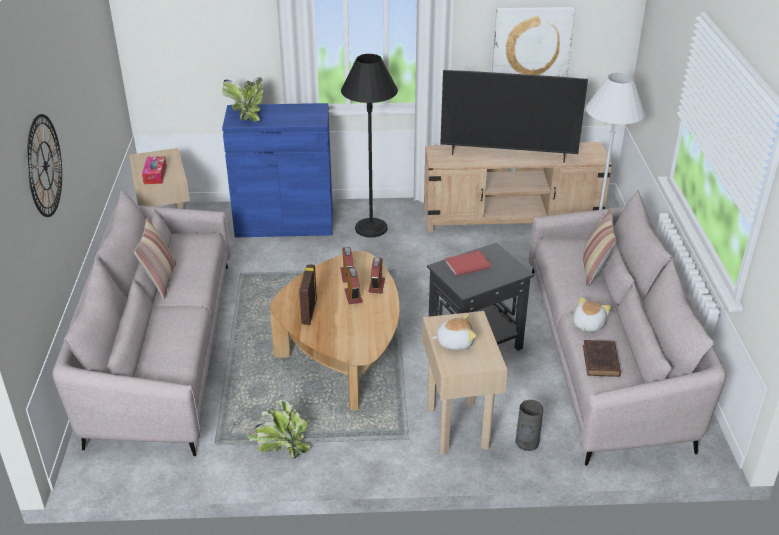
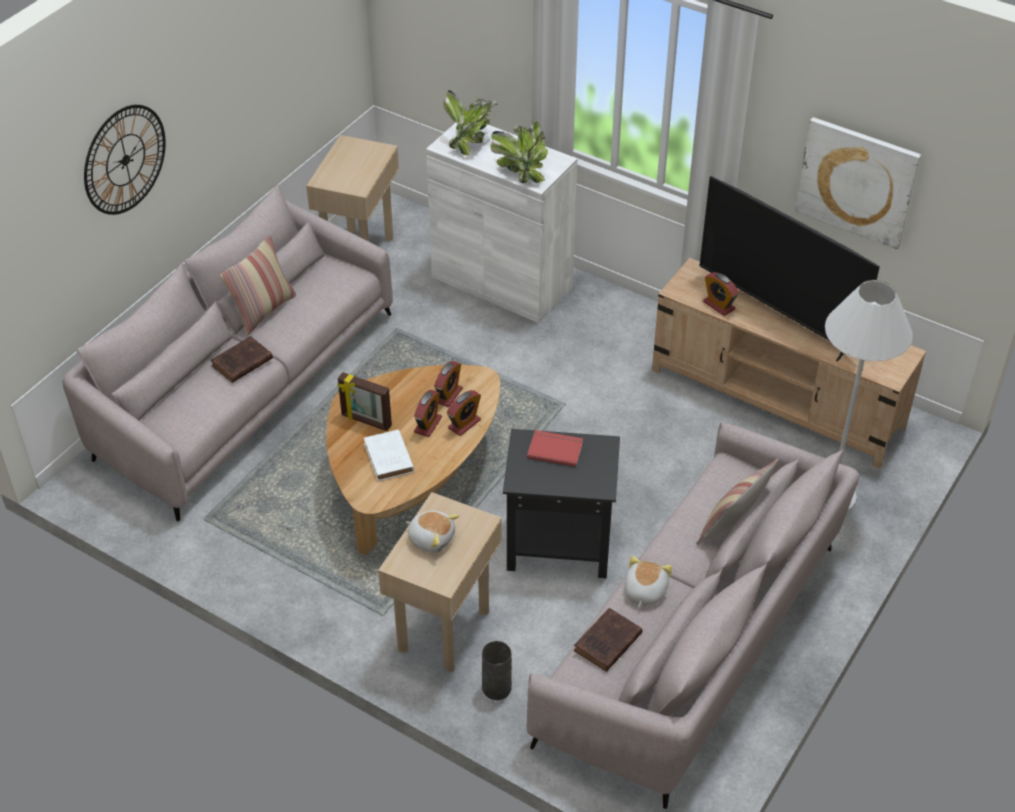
camera: 35 degrees right, 10 degrees up
tissue box [142,156,167,184] -> none
blue cabinet [222,103,333,238] -> white cabinet [426,123,577,323]
potted plant [247,399,311,459] -> potted plant moved to [490,121,548,183]
picture frame [299,264,317,325] -> picture frame turned 105 degrees counterclockwise [338,372,392,431]
black floor lamp [341,54,398,237] -> none
plush toy [573,297,611,332] -> plush toy turned 45 degrees counterclockwise [625,556,672,607]
none -> brown book [211,336,273,383]
none -> white book [364,430,414,481]
none -> alarm clock [703,272,739,316]

